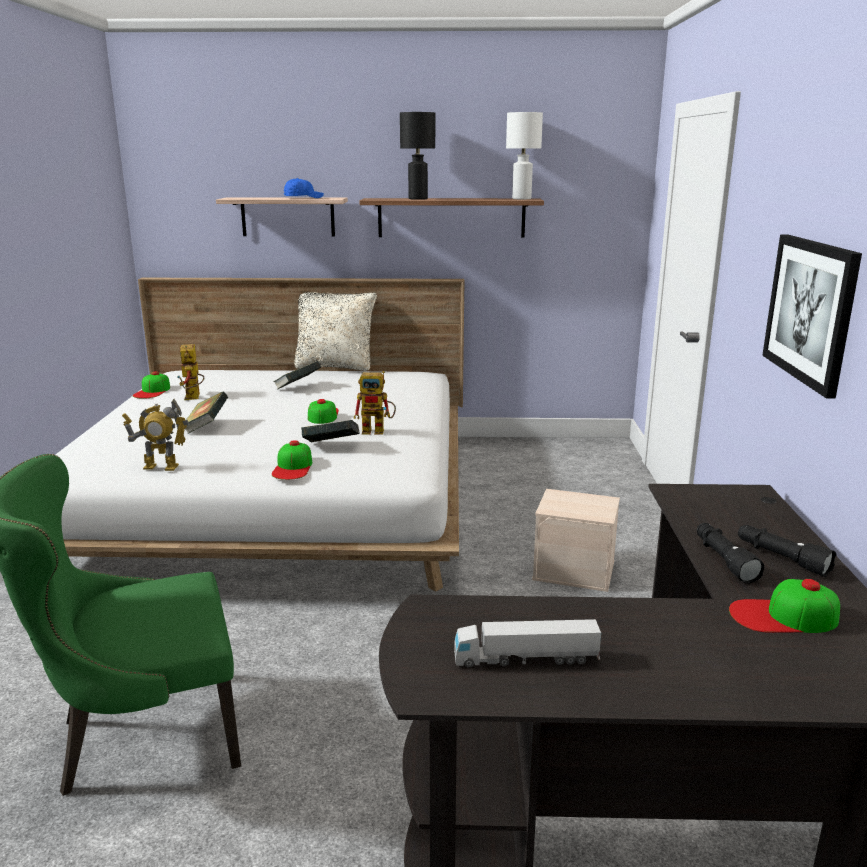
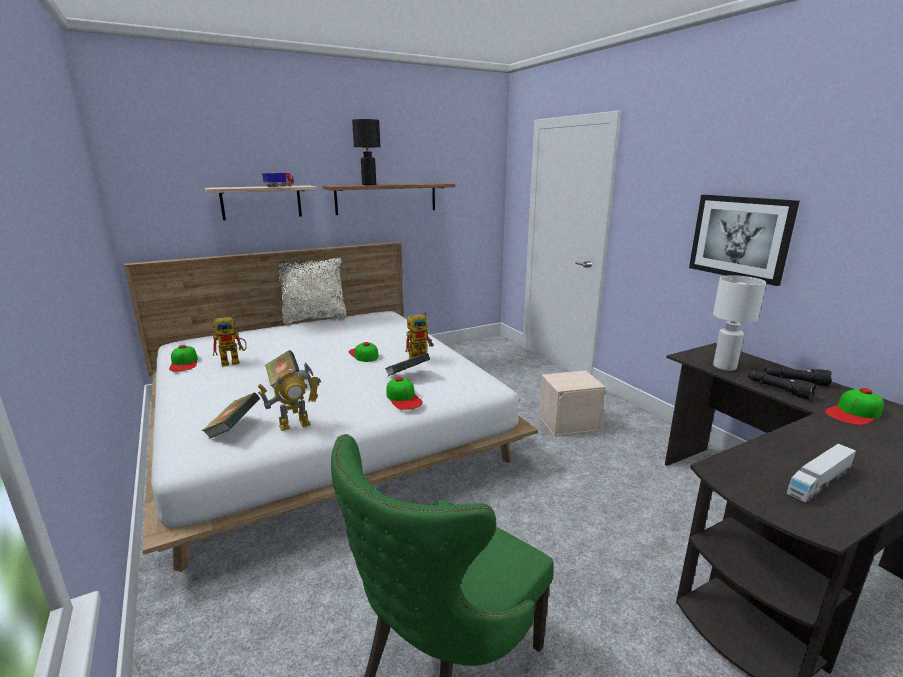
camera: 30 degrees left, 0 degrees up
toy robot [177,344,204,400] -> toy robot turned 75 degrees counterclockwise [213,315,247,367]
book [273,361,321,390] -> book moved to [202,393,260,439]
blue cap [284,178,324,198] -> toy truck [262,173,294,187]
white table lamp [506,112,543,199] -> white table lamp moved to [713,275,766,371]

